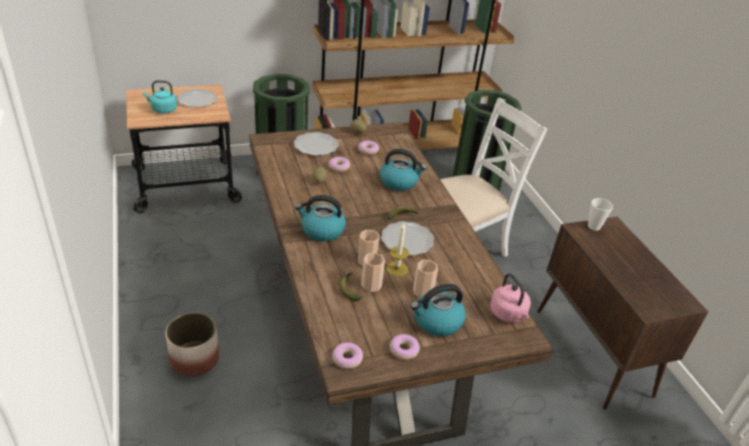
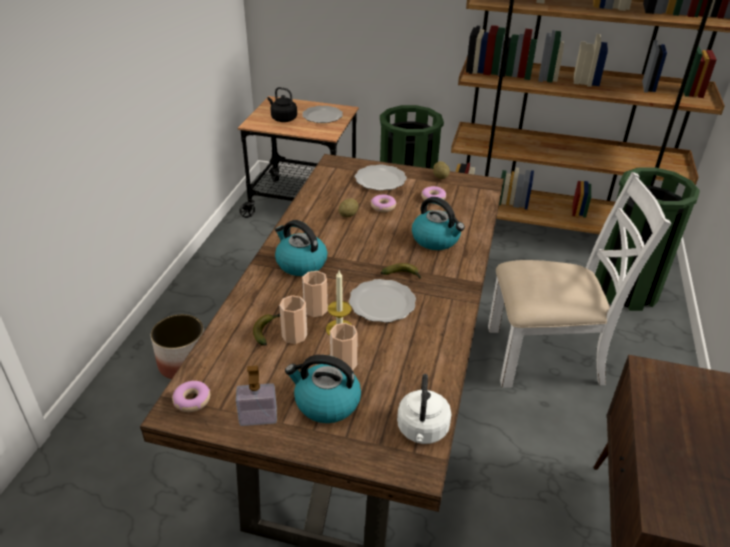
camera: 35 degrees right, 0 degrees up
turquoise kettle [143,80,177,114] -> black kettle [267,87,297,122]
donut [390,334,420,360] -> soap dispenser [236,365,277,426]
pink kettle [490,273,531,323] -> white kettle [397,374,452,444]
cup [588,198,613,231] -> none

